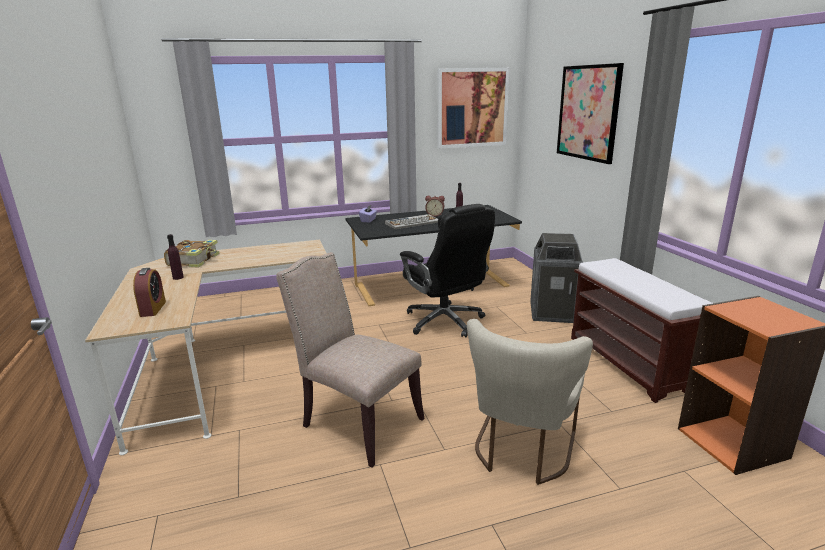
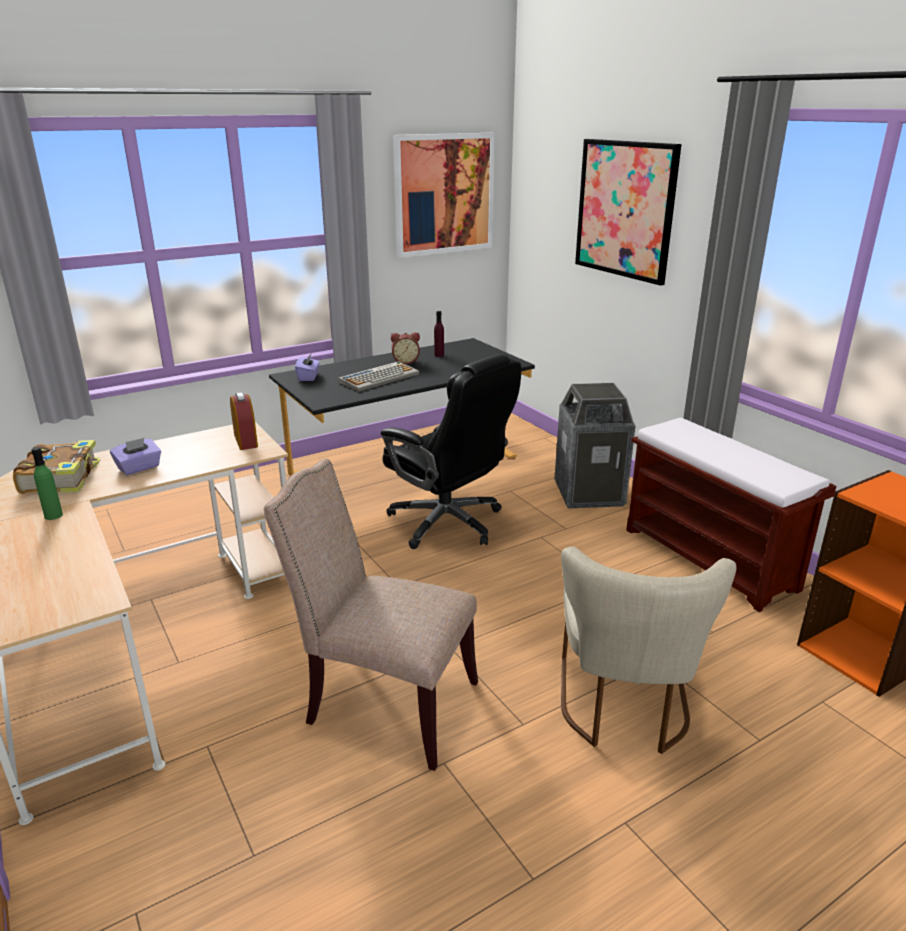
camera: 15 degrees left, 5 degrees up
alarm clock [133,268,166,317] -> alarm clock moved to [230,392,258,450]
purple bottle [167,234,184,280] -> green bottle [31,447,63,520]
none -> purple tissue box [110,438,161,475]

